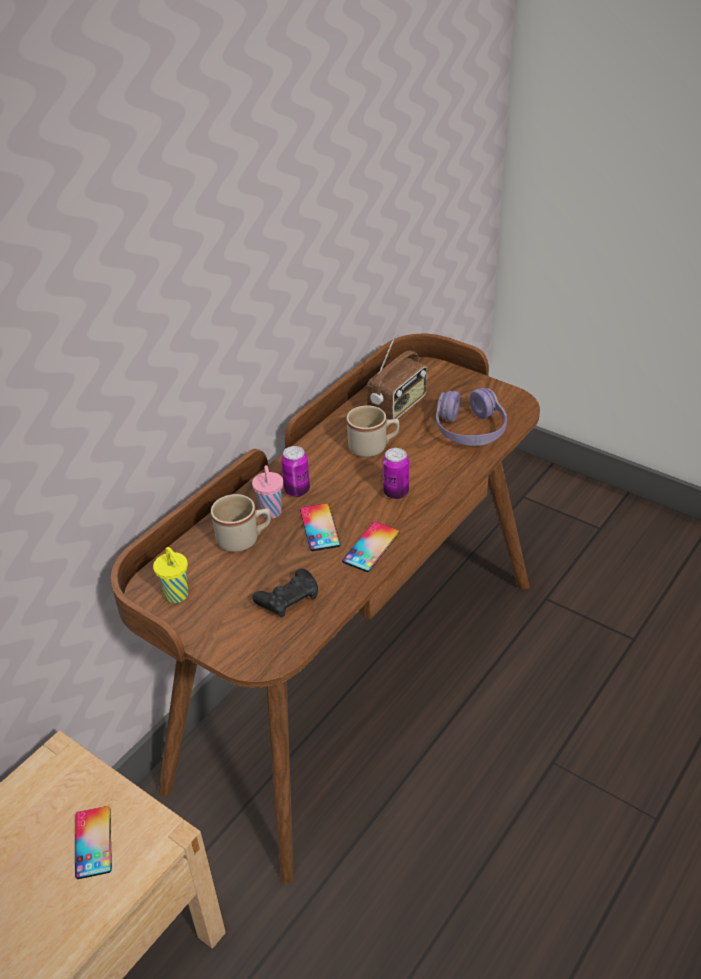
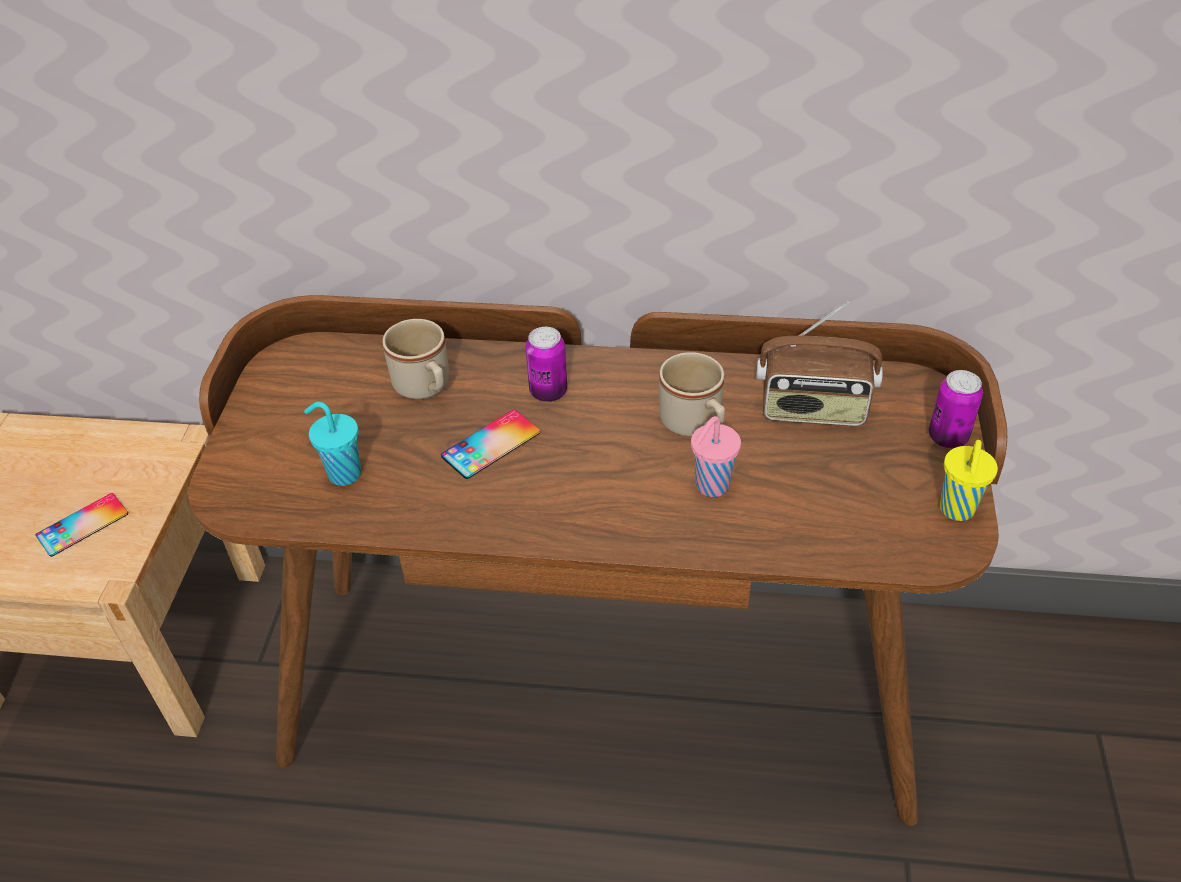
camera: 60 degrees right, 5 degrees up
yellow cup [153,547,188,603] -> yellow cup moved to [940,440,998,521]
pink cup [252,465,283,519] -> pink cup moved to [691,416,741,497]
black game controller [252,569,318,618] -> turquoise cup [304,402,361,486]
phone [342,522,400,572] -> none
can [383,448,409,499] -> can moved to [929,370,983,448]
purple headphones [436,388,507,446] -> none

